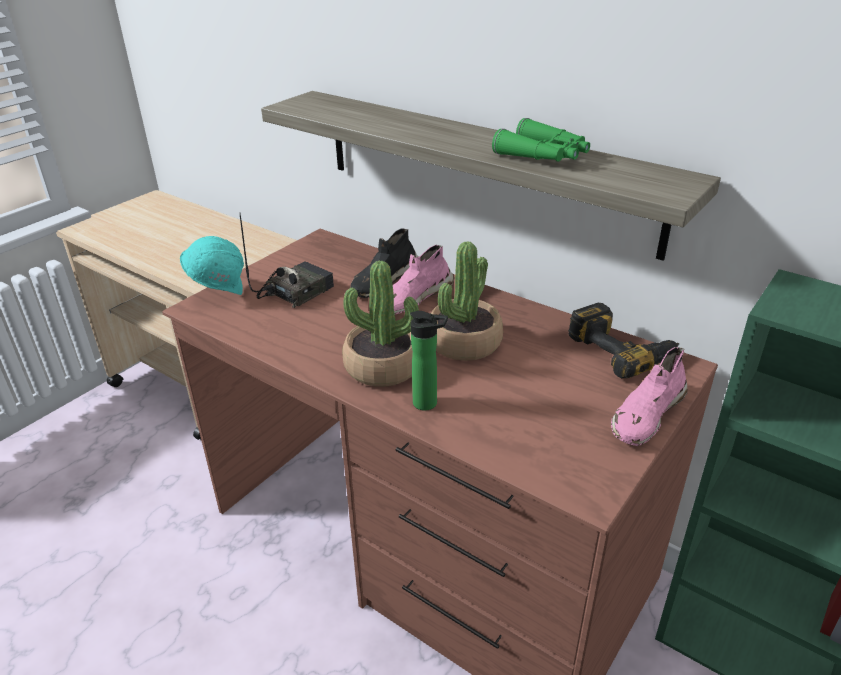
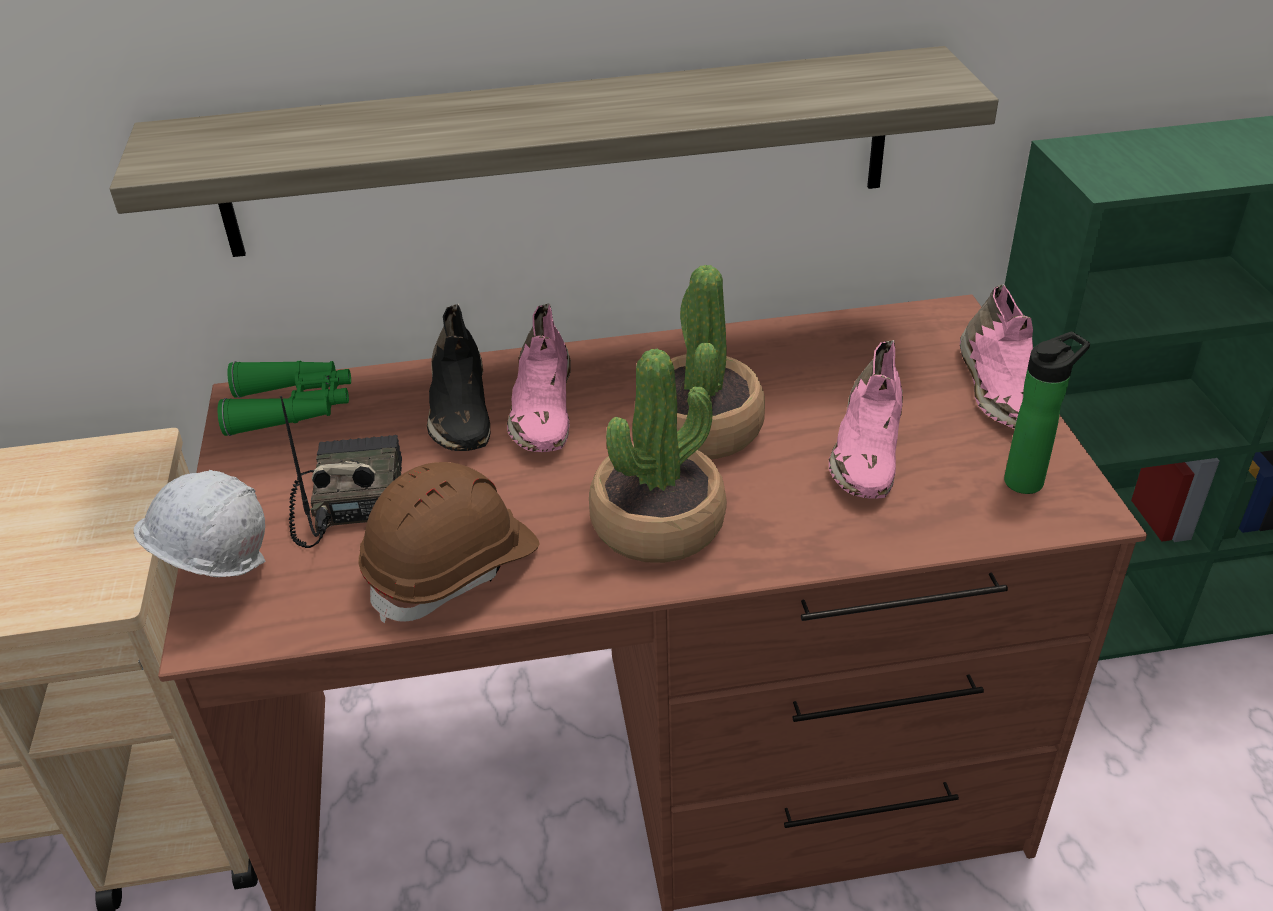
camera: 45 degrees left, 5 degrees up
turquoise hard hat [180,236,244,295] -> white hard hat [133,470,266,577]
bottle [410,311,448,410] -> bottle moved to [1004,331,1090,494]
green binoculars [492,118,590,162] -> green binoculars moved to [218,361,351,436]
power drill [568,303,679,379] -> none
none -> brown hard hat [358,462,539,623]
none -> pink shoe [829,340,903,499]

